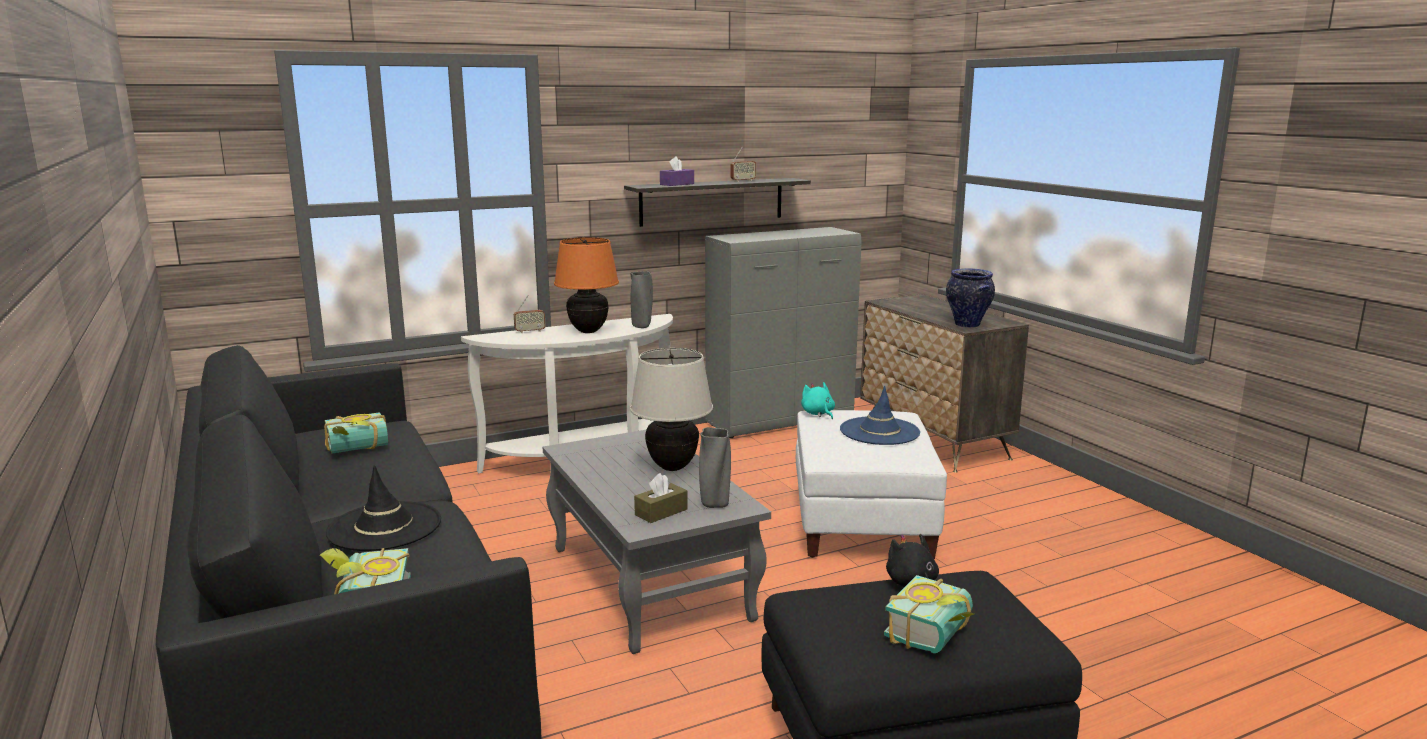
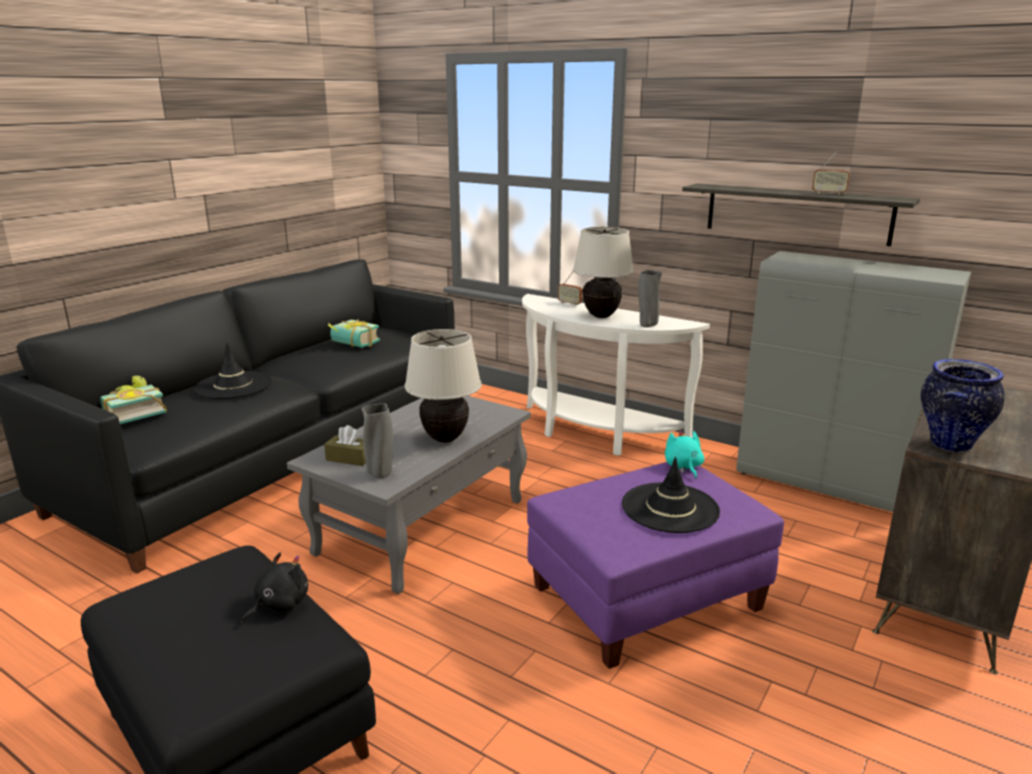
camera: 60 degrees right, 5 degrees up
orange table lamp [554,237,619,333] -> beige table lamp [573,227,634,318]
purple tissue box [660,156,694,186] -> none
white ottoman [796,410,947,559] -> purple ottoman [527,462,784,669]
turquoise plush toy [801,382,835,419] -> turquoise plush toy turned 45 degrees counterclockwise [665,430,704,479]
blue hat [840,386,920,445] -> black hat [622,457,720,533]
book [884,575,974,653] -> none

